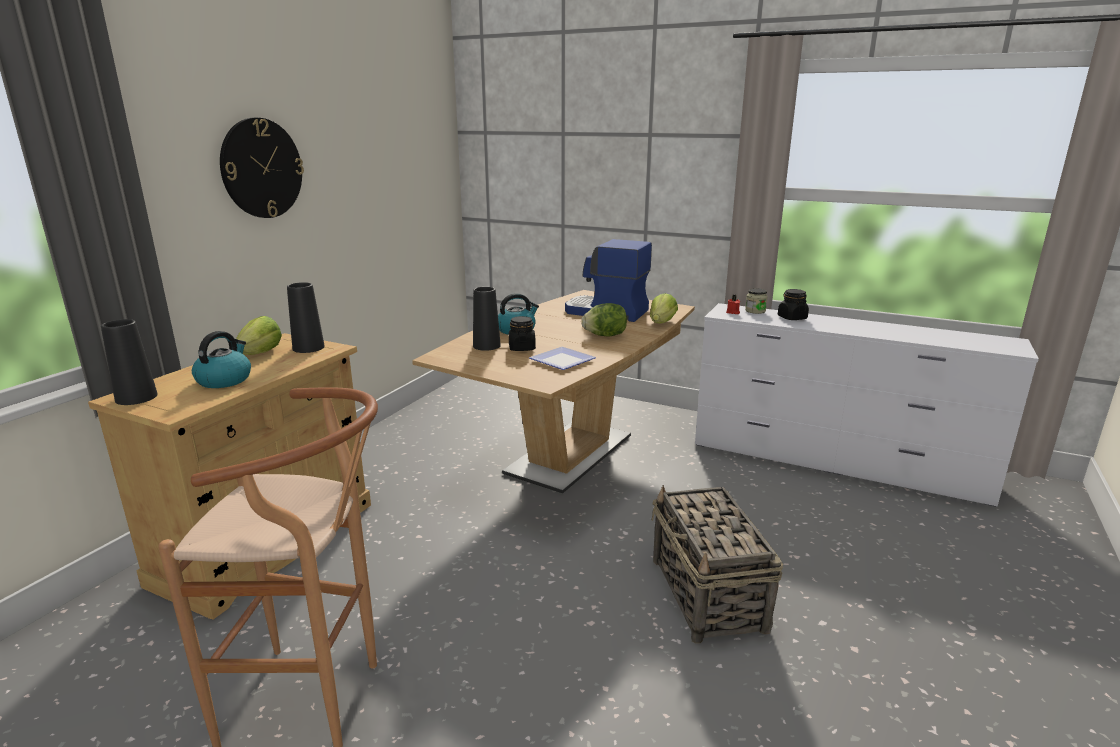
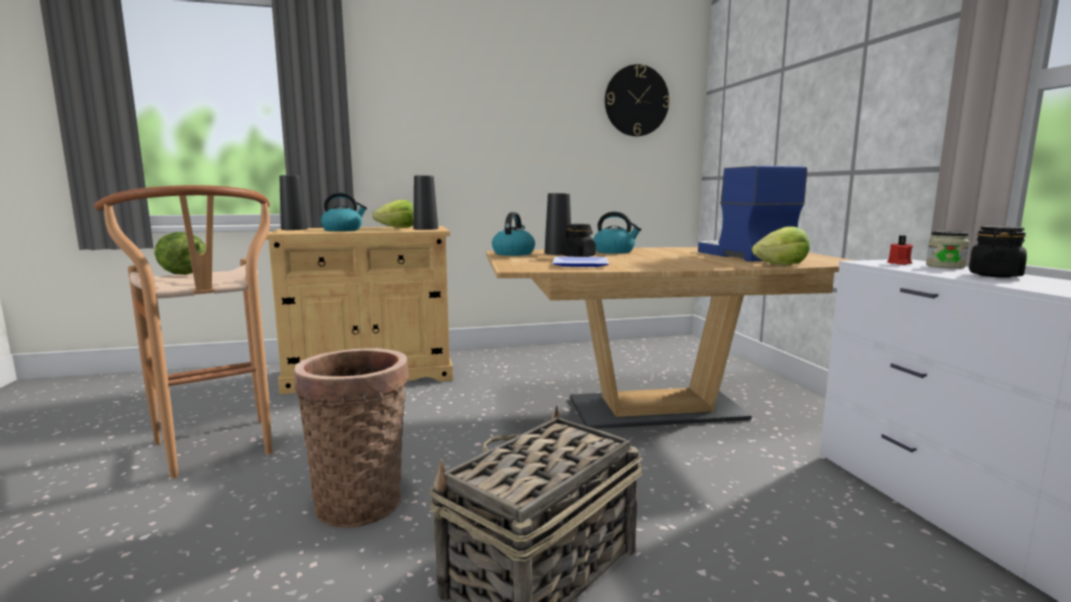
camera: 50 degrees right, 10 degrees down
wall clock [220,117,304,218] -> wall clock moved to [605,64,670,136]
lettuce [581,303,627,337] -> lettuce moved to [154,232,206,275]
none -> basket [294,348,409,528]
none -> kettle [492,212,535,256]

